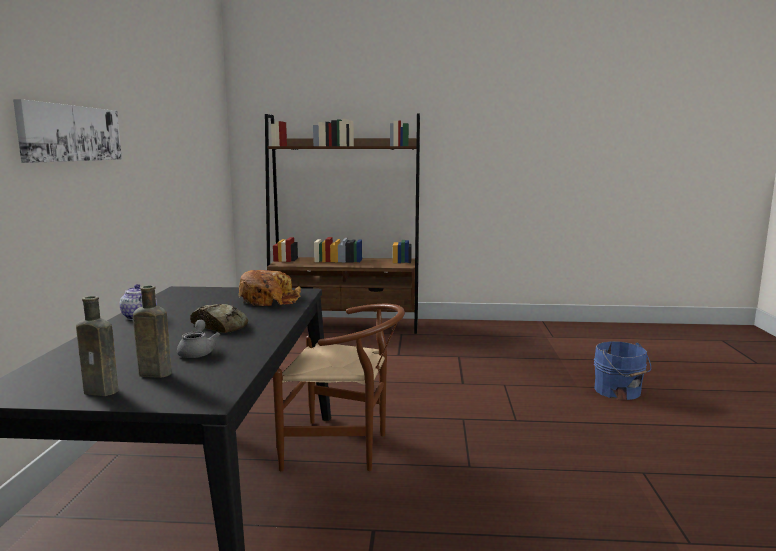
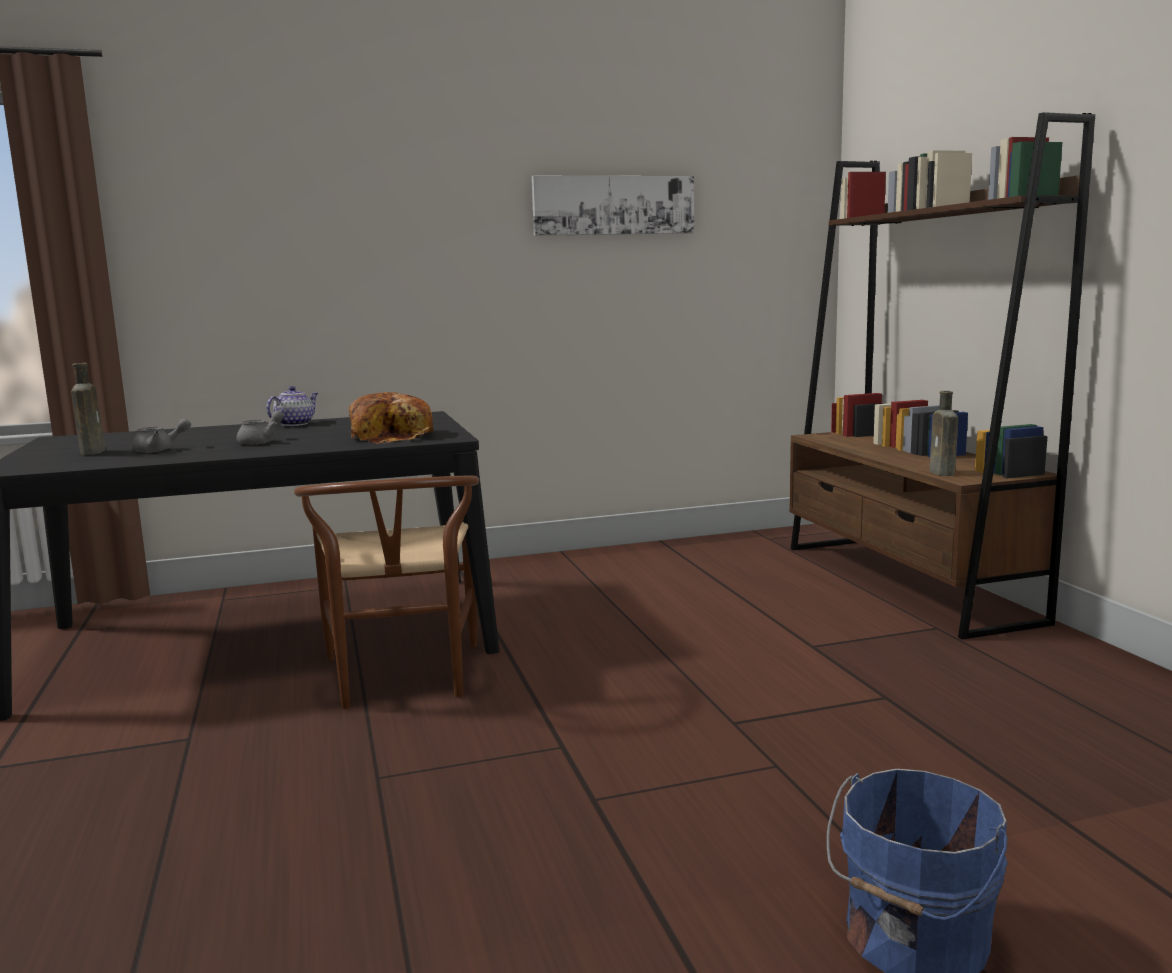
camera: 70 degrees right, 0 degrees up
picture [13,99,122,163] -> picture moved to [532,176,694,236]
brown bottle [76,296,118,396] -> brown bottle moved to [930,391,958,476]
bread [190,304,248,333] -> grey teapot [237,410,284,445]

